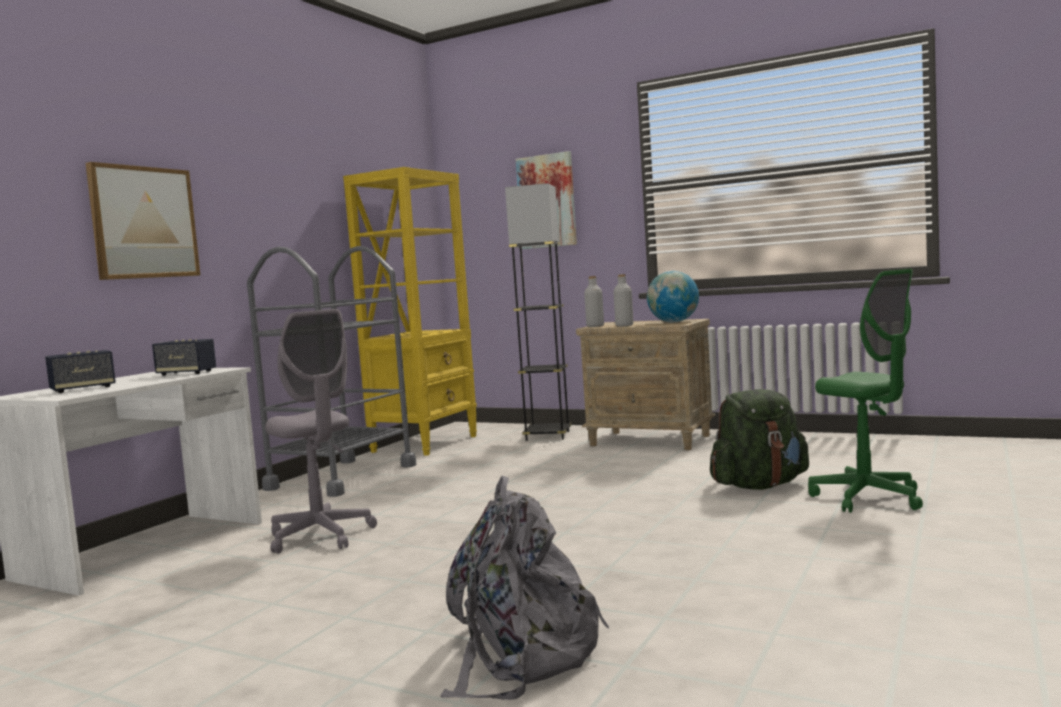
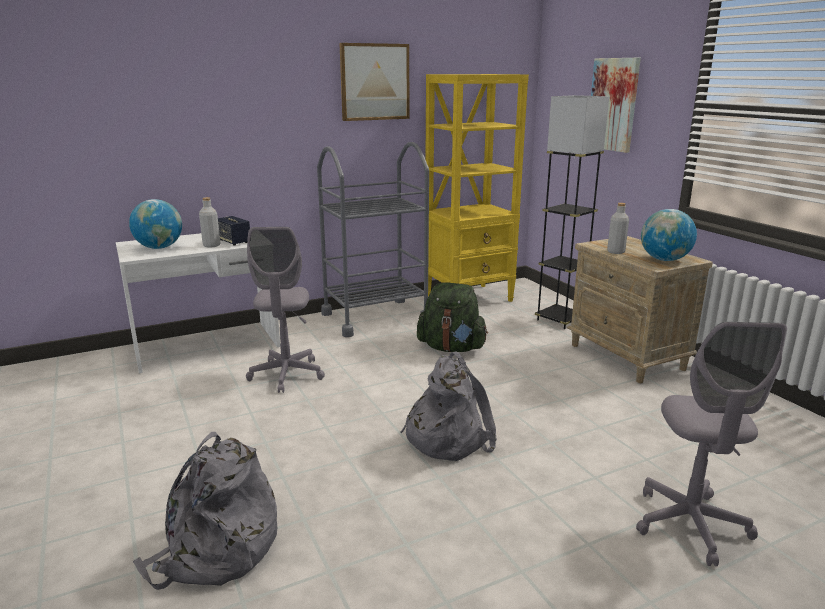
camera: 35 degrees right, 15 degrees up
speaker [45,350,116,393] -> globe [129,199,182,249]
picture [85,162,200,280] -> picture moved to [339,43,409,121]
grey bottle [584,276,604,327] -> grey bottle moved to [199,197,221,248]
green backpack [710,389,809,490] -> green backpack moved to [417,282,488,352]
green office chair [808,269,923,513] -> grey office chair [636,322,787,566]
none -> grey backpack [400,352,497,461]

